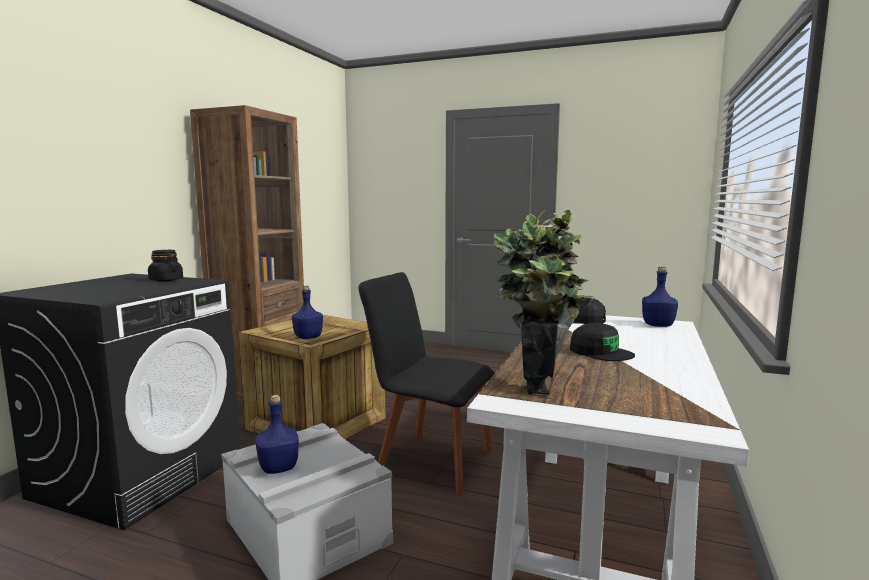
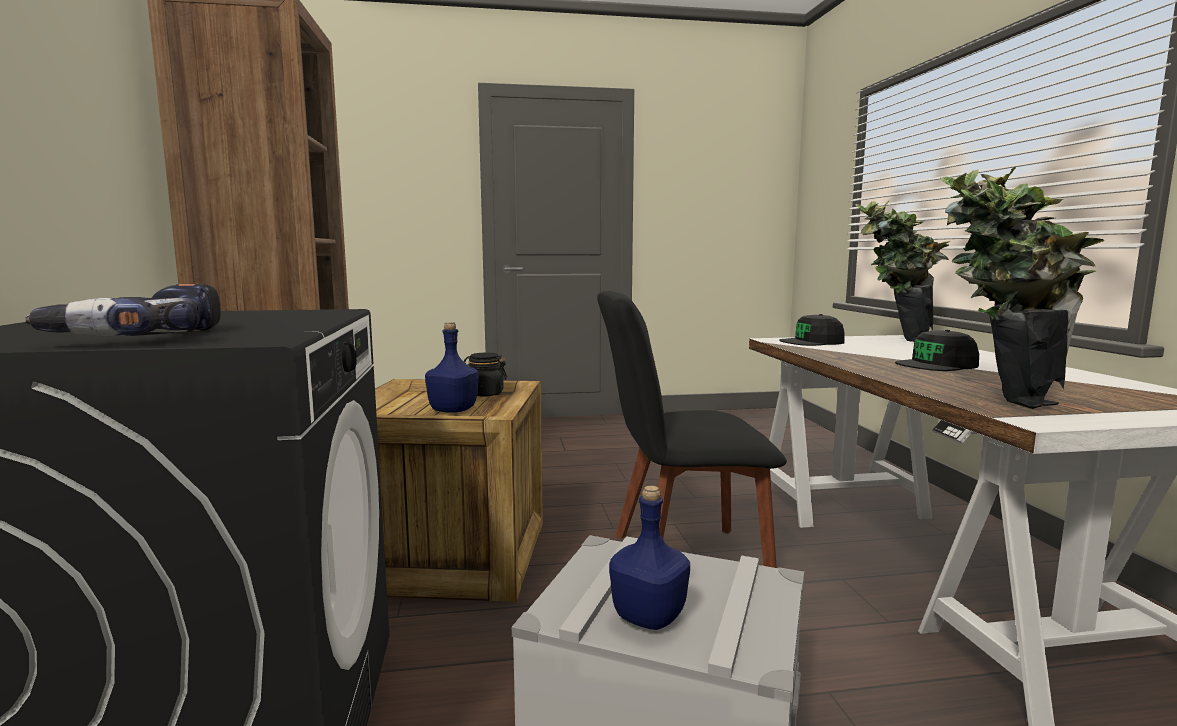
camera: 30 degrees left, 0 degrees up
black jar [148,250,183,281] -> black jar moved to [464,353,507,397]
black cap [570,323,635,361] -> black cap turned 150 degrees clockwise [895,330,979,371]
blue bottle [642,267,678,327] -> potted plant [855,201,950,342]
none -> power drill [26,284,220,336]

